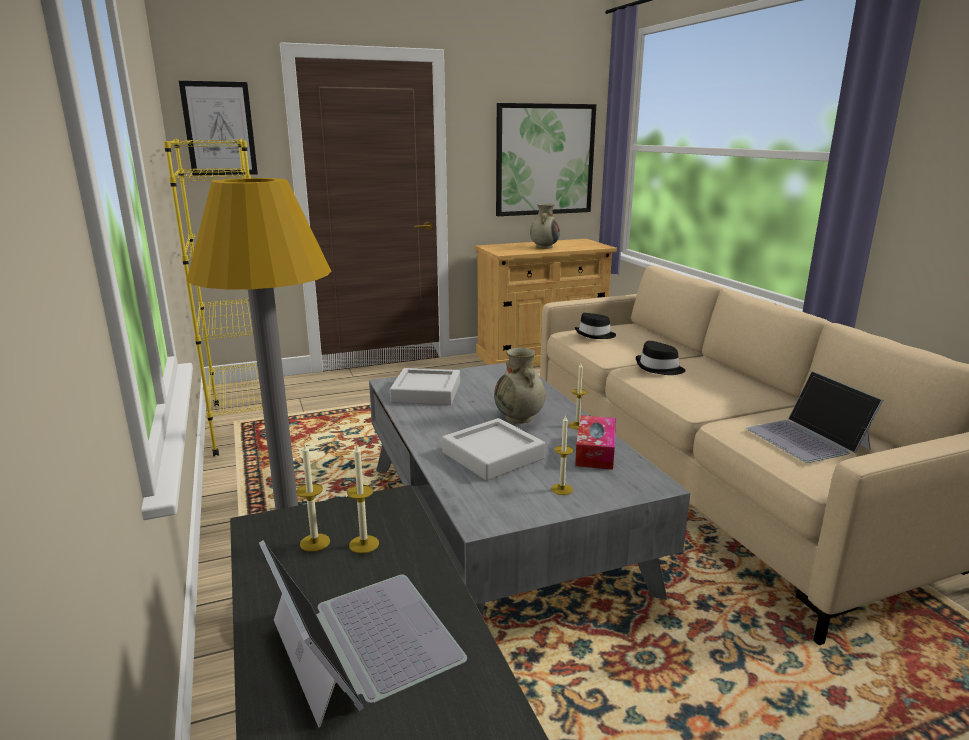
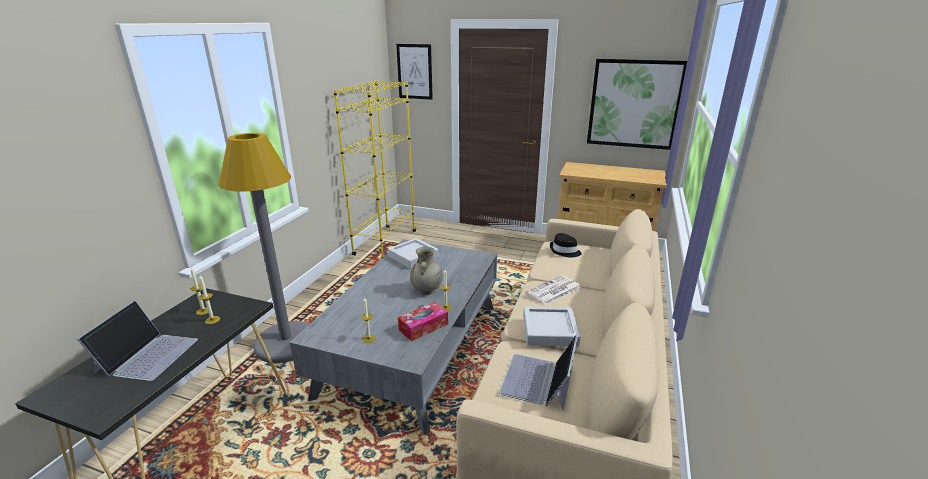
camera: 40 degrees right, 5 degrees up
grey tray [442,418,545,481] -> grey tray moved to [523,306,581,347]
beige vase [530,204,560,249] -> none
black hat [636,341,685,375] -> newspaper [526,275,581,305]

